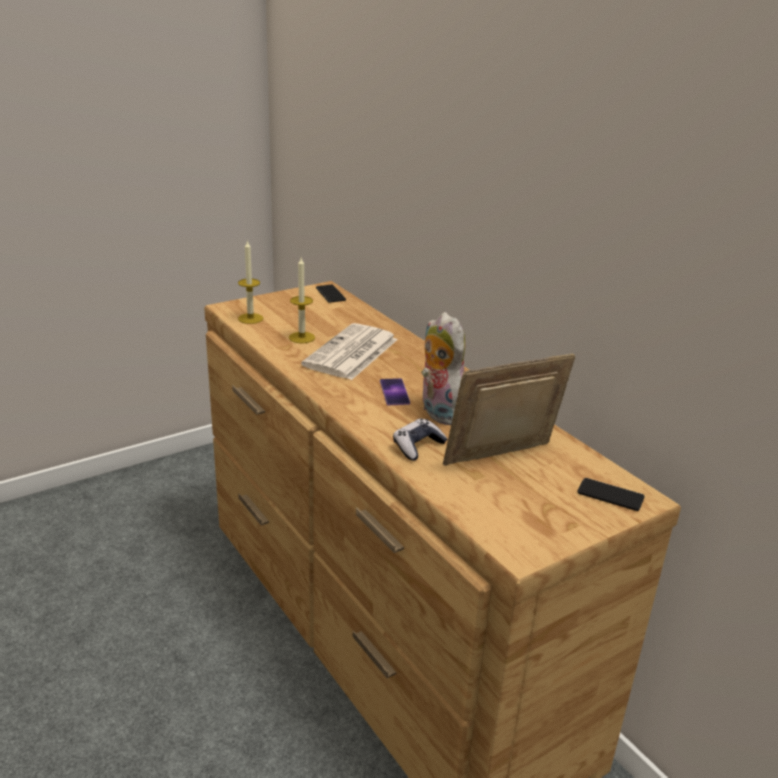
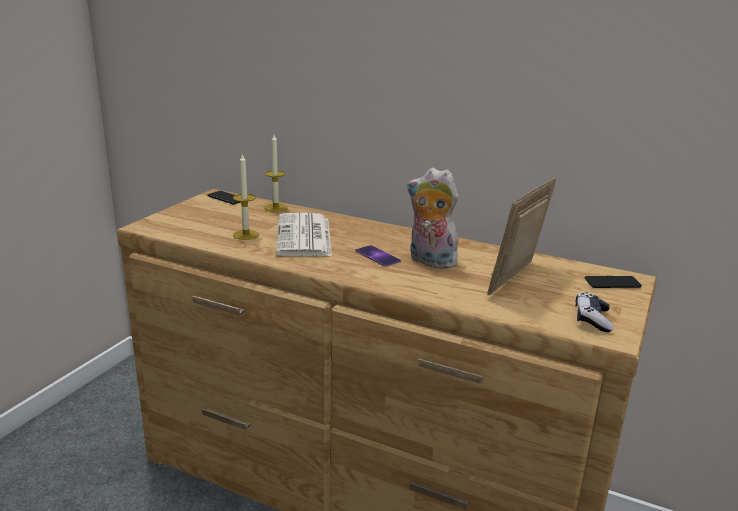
camera: 30 degrees left, 5 degrees down
candle [238,240,263,324] -> candle moved to [264,135,288,212]
game controller [393,419,447,461] -> game controller moved to [576,292,614,332]

